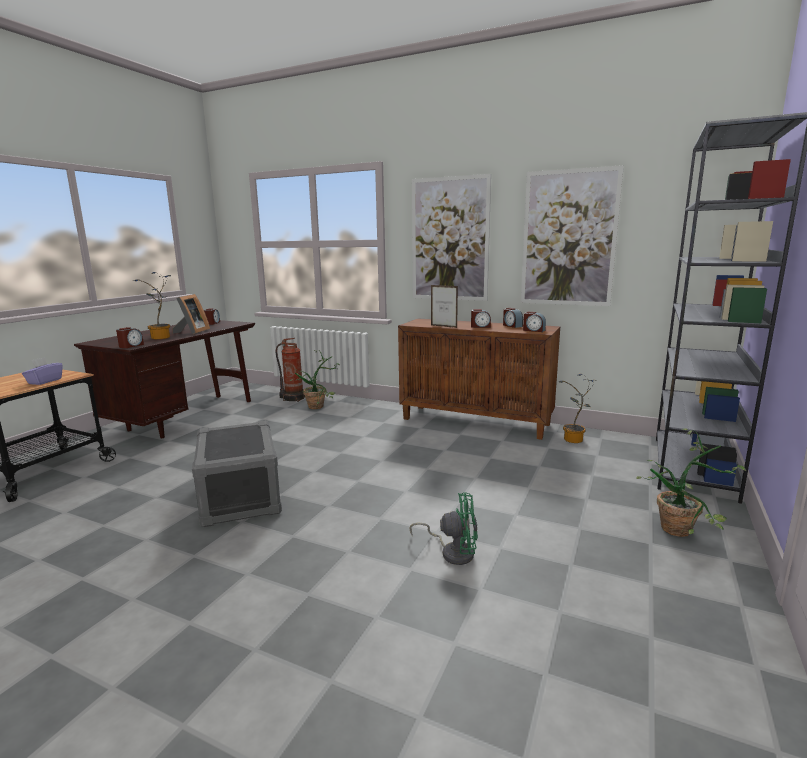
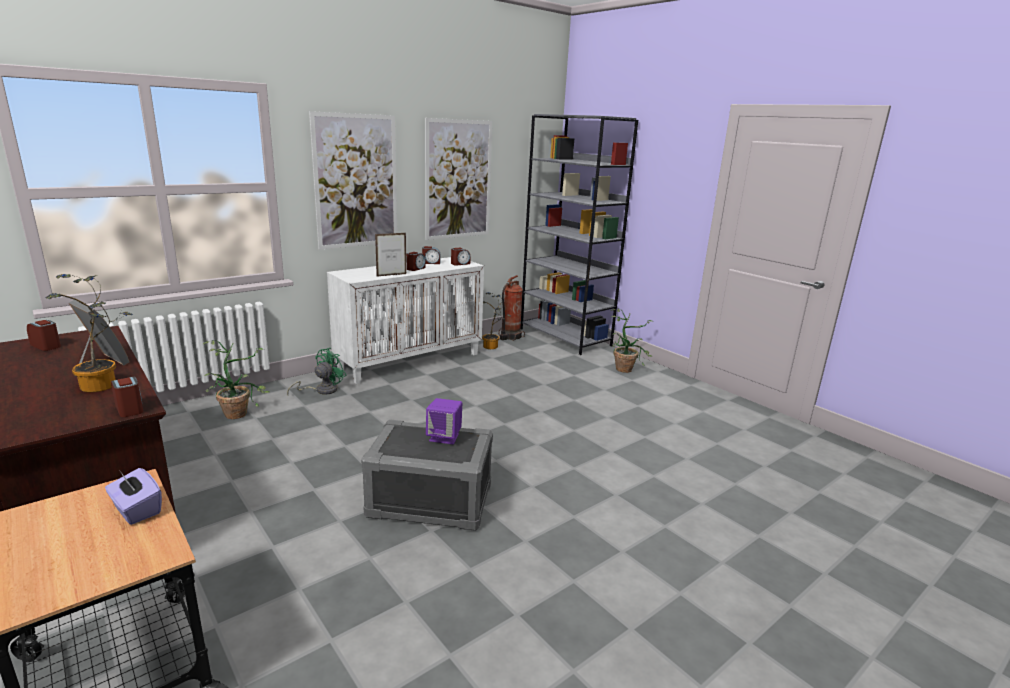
camera: 65 degrees left, 5 degrees up
fire extinguisher [276,338,305,402] -> fire extinguisher moved to [499,275,525,341]
brown cabinet [398,318,560,440] -> white cabinet [327,257,484,384]
green fan [409,492,478,565] -> green fan moved to [287,348,346,395]
none -> purple speaker [426,398,462,444]

